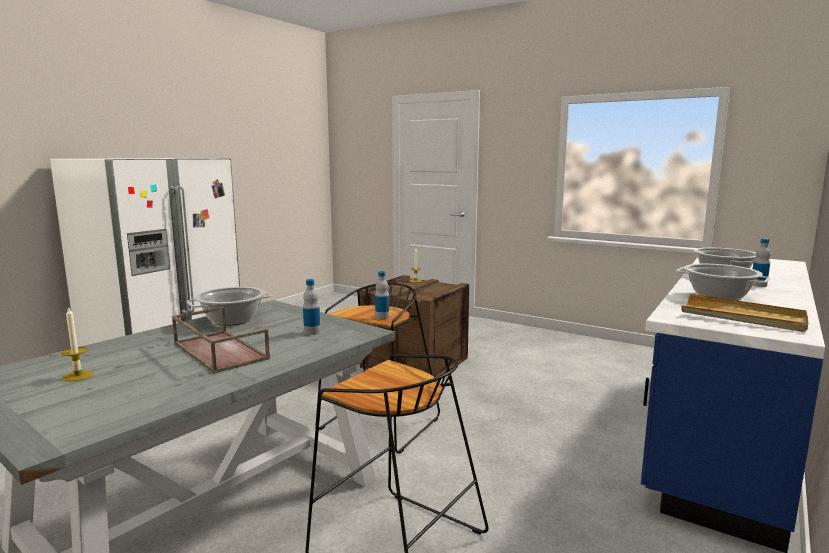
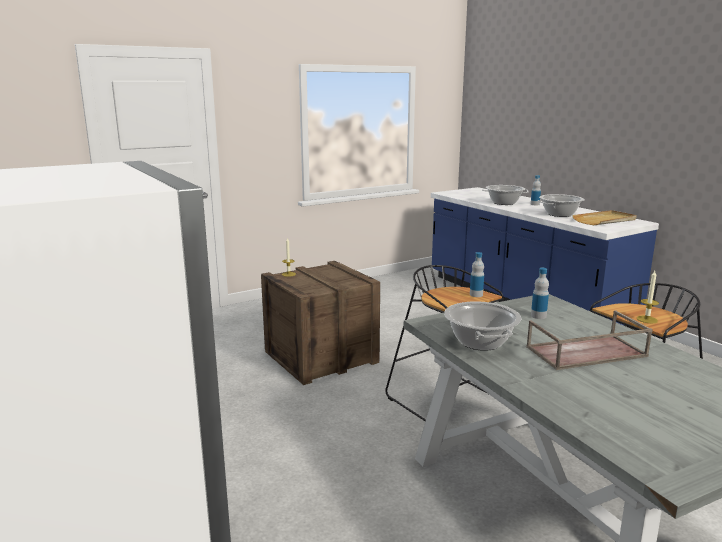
camera: 65 degrees left, 5 degrees up
candle [61,306,94,381] -> candle moved to [636,271,659,323]

